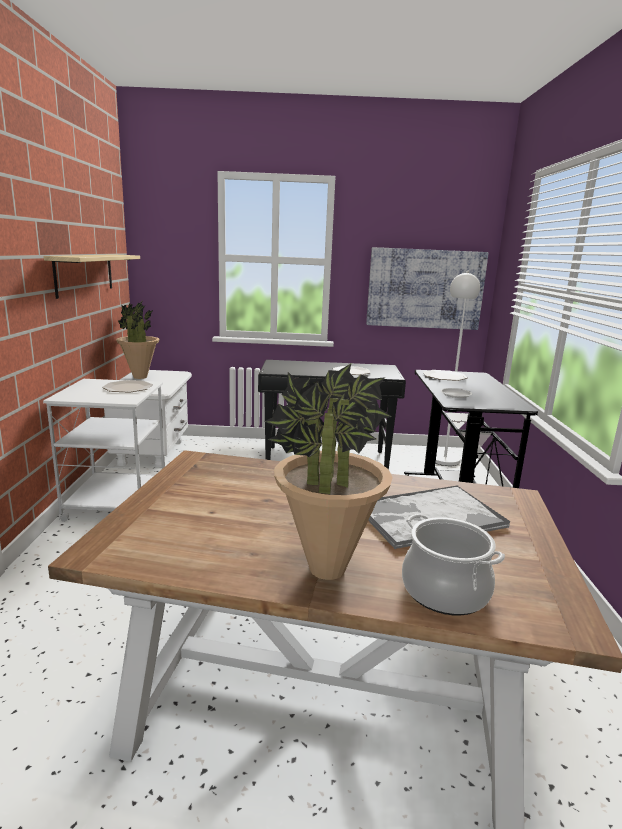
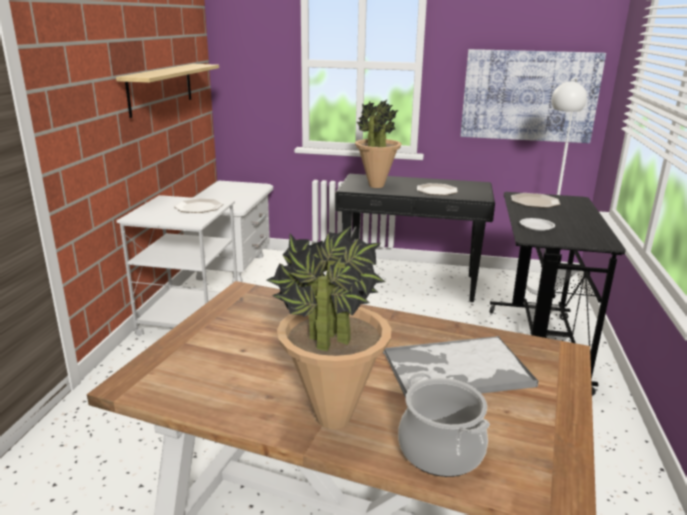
camera: 10 degrees right, 5 degrees up
potted plant [116,301,159,379] -> potted plant moved to [355,99,402,188]

